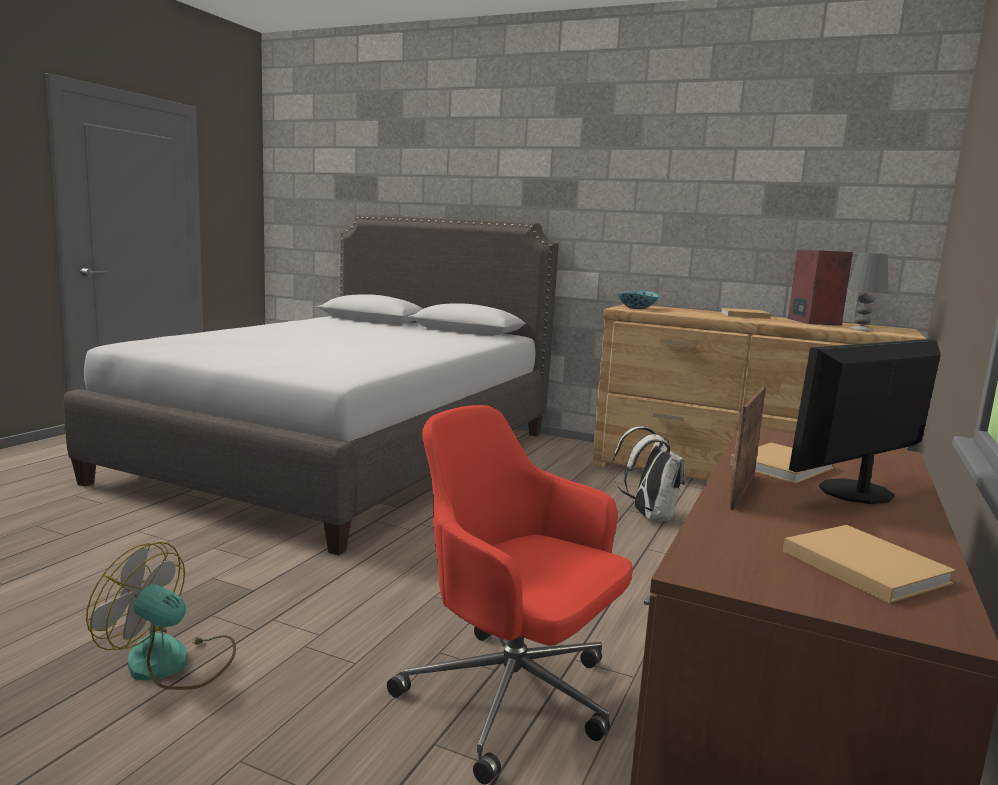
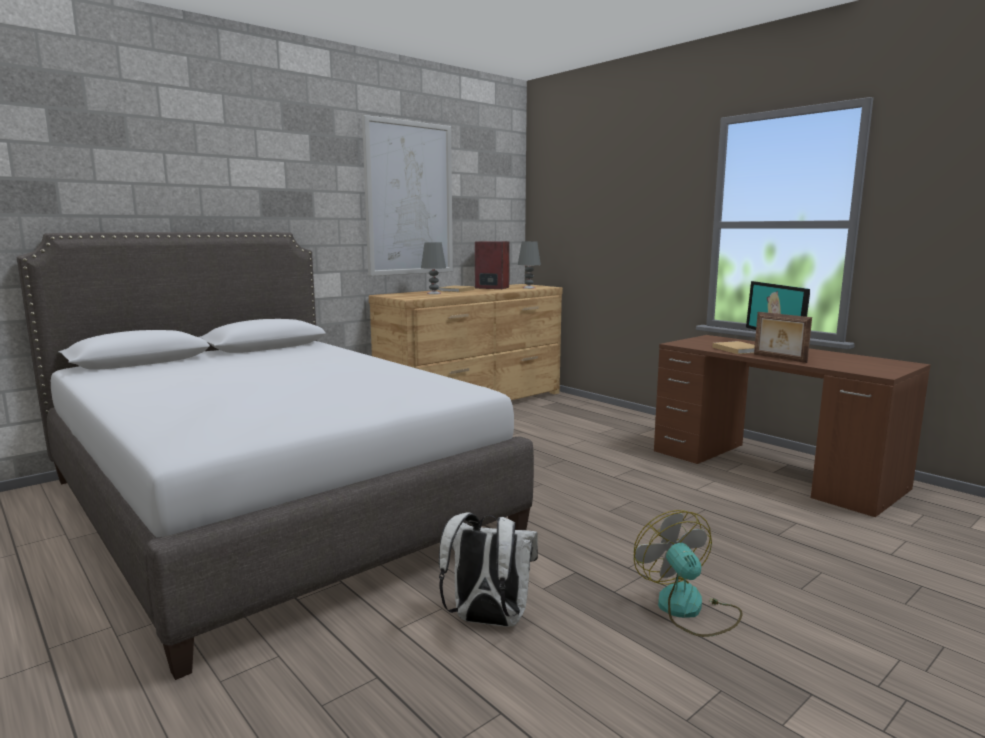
camera: 65 degrees left, 0 degrees up
fan [86,542,236,690] -> fan turned 120 degrees clockwise [634,510,742,637]
red office chair [387,405,633,785] -> none
white backpack [612,426,685,521] -> white backpack moved to [439,512,538,627]
bowl [617,291,659,309] -> none
beige book [783,525,956,604] -> none
none -> picture [362,115,453,276]
none -> grey table lamp [421,242,446,294]

